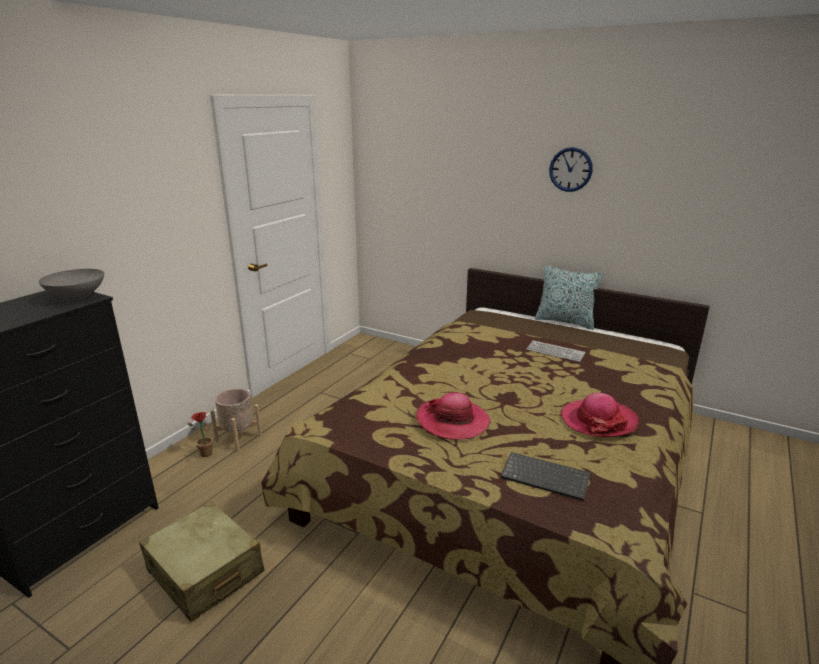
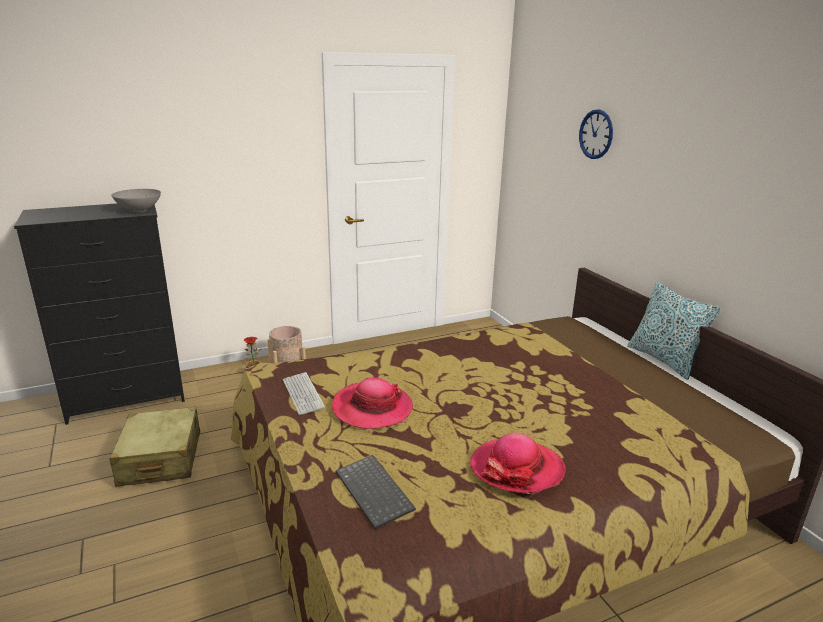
camera: 35 degrees right, 0 degrees up
keyboard [526,341,585,362] -> keyboard moved to [283,372,325,415]
wall clock [549,147,593,192] -> wall clock moved to [579,109,613,159]

